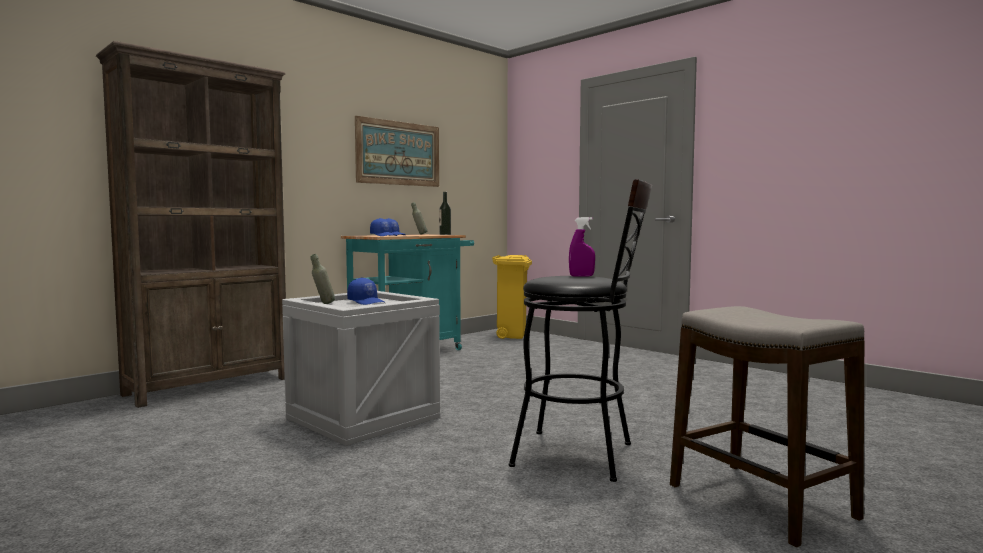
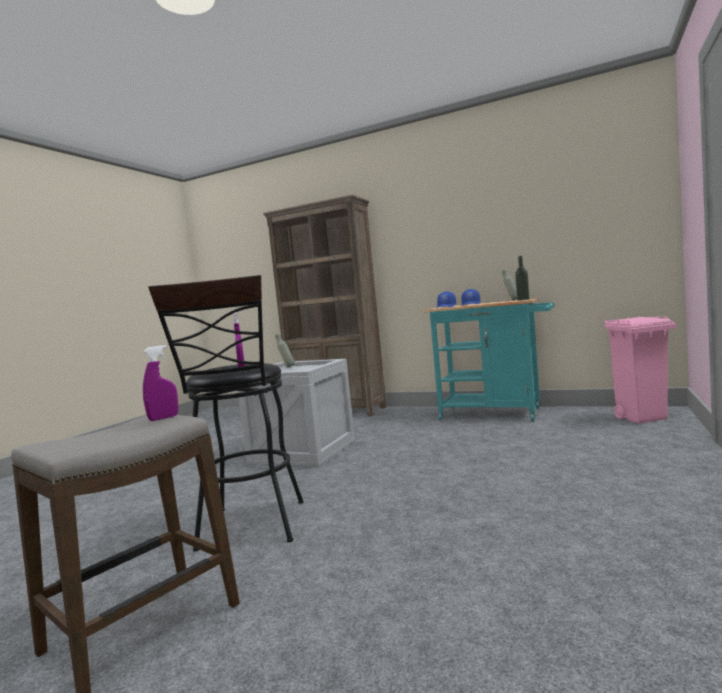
camera: 70 degrees right, 0 degrees up
blue cap [347,277,384,305] -> none
picture [355,116,439,187] -> none
yellow trash can [492,255,532,339] -> pink trash can [604,316,676,424]
none -> purple spray bottle [143,345,178,421]

